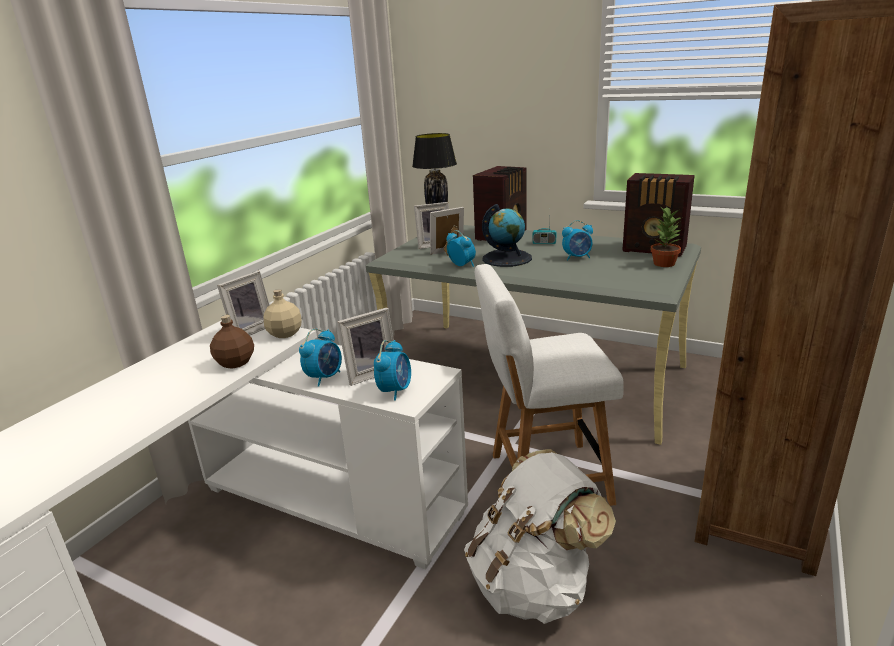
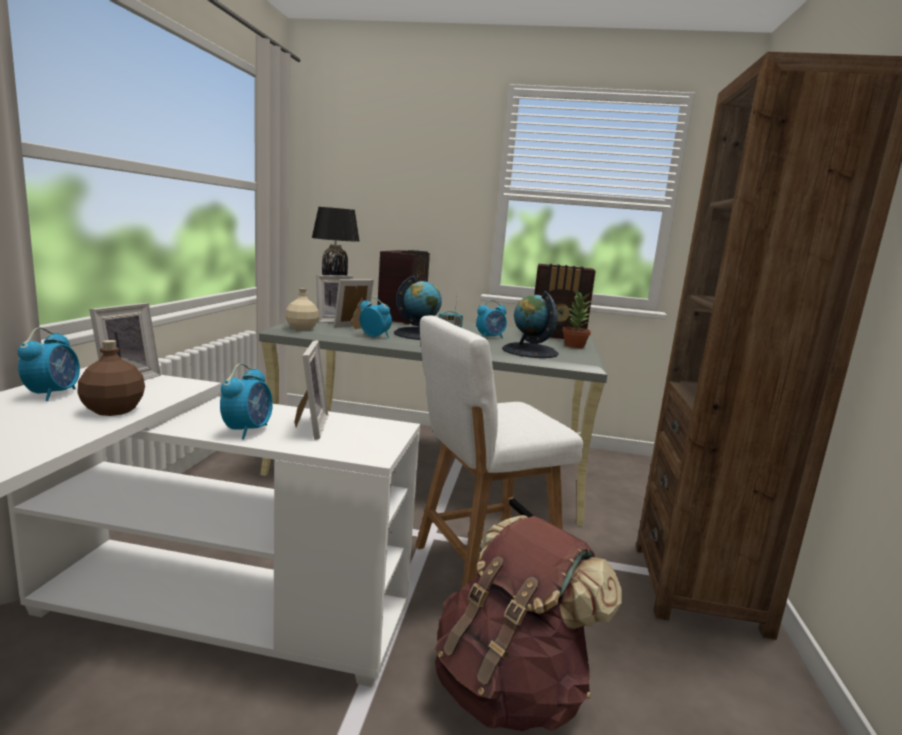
camera: 20 degrees left, 10 degrees down
beige bottle [264,289,302,338] -> beige bottle moved to [285,288,319,330]
picture frame [337,307,394,386] -> picture frame turned 45 degrees counterclockwise [294,340,328,440]
alarm clock [374,340,411,401] -> alarm clock moved to [18,327,80,401]
white backpack [464,449,616,624] -> brown backpack [435,515,621,731]
none -> globe [502,291,559,358]

